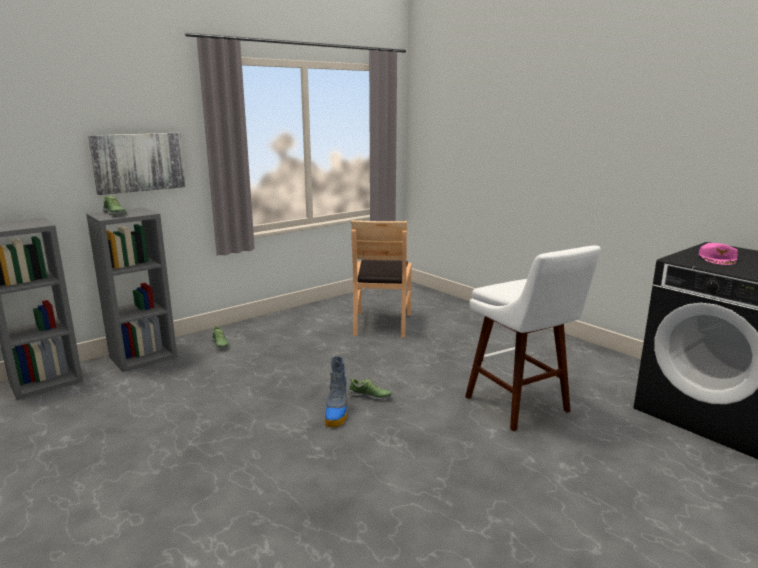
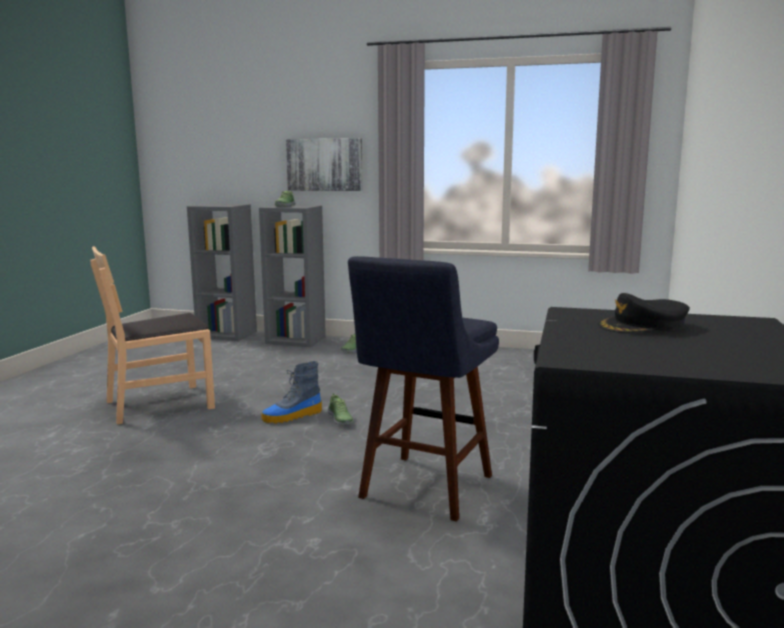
camera: 55 degrees right, 5 degrees down
brown chair [351,220,412,338] -> brown chair moved to [90,246,215,425]
white stool [465,245,601,431] -> blue stool [348,256,499,522]
pink cap [698,243,738,265] -> black cap [598,293,690,333]

